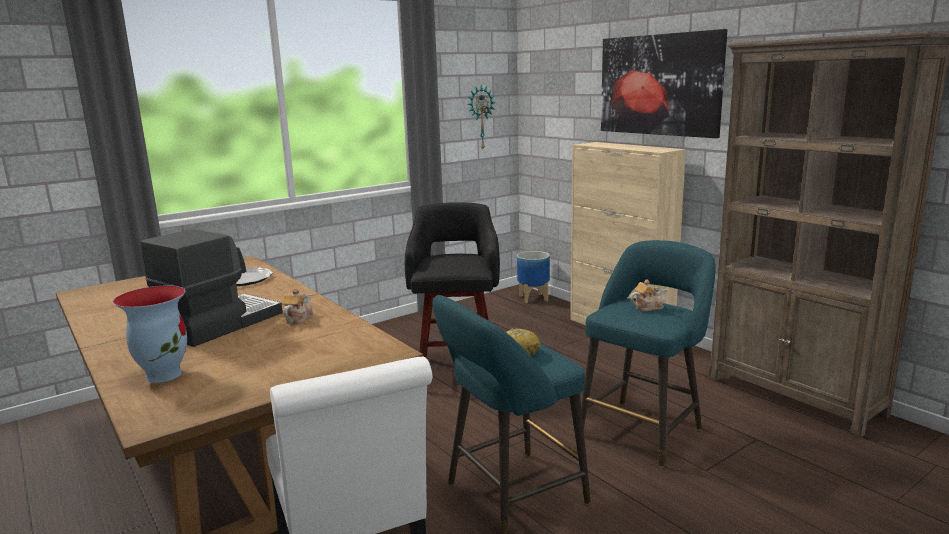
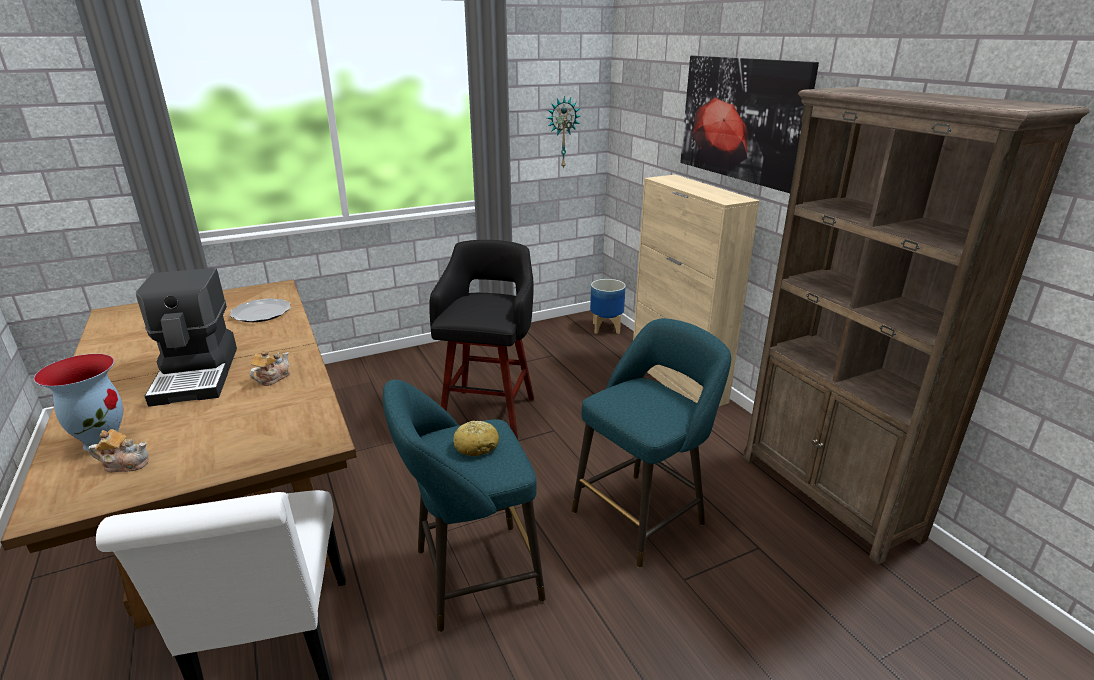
camera: 10 degrees right, 10 degrees up
coffee machine [140,229,283,347] -> coffee machine turned 120 degrees clockwise [135,268,237,407]
teapot [630,279,668,311] -> teapot moved to [88,429,149,472]

